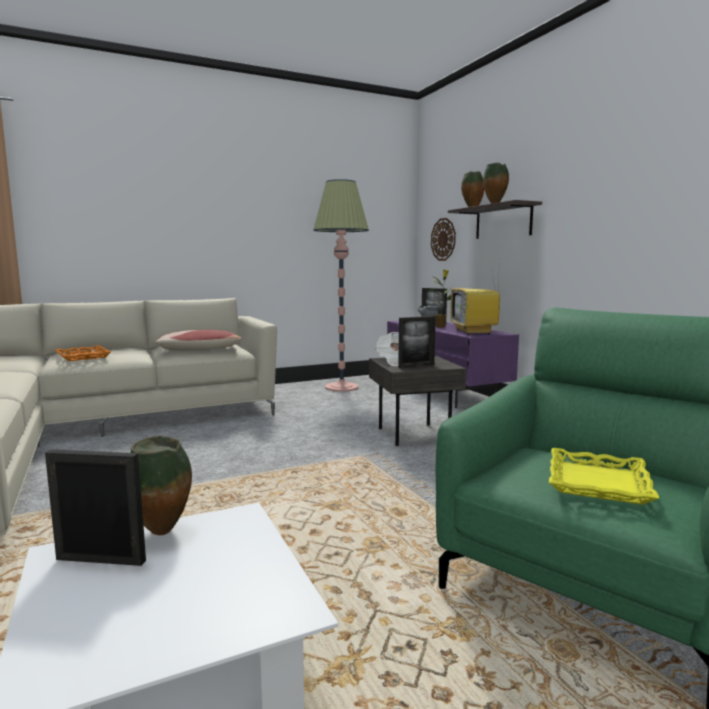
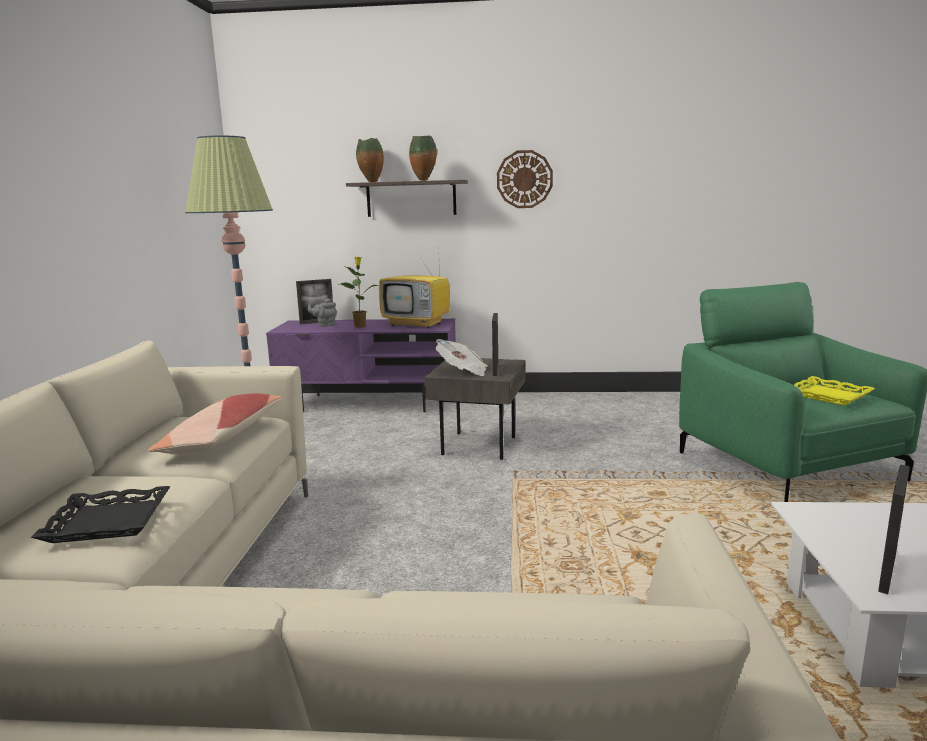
camera: 60 degrees left, 5 degrees up
orange tray [55,345,111,361] -> black tray [30,486,170,543]
vase [131,436,192,535] -> none
wall clock [431,218,456,261] -> wall clock moved to [497,150,553,208]

